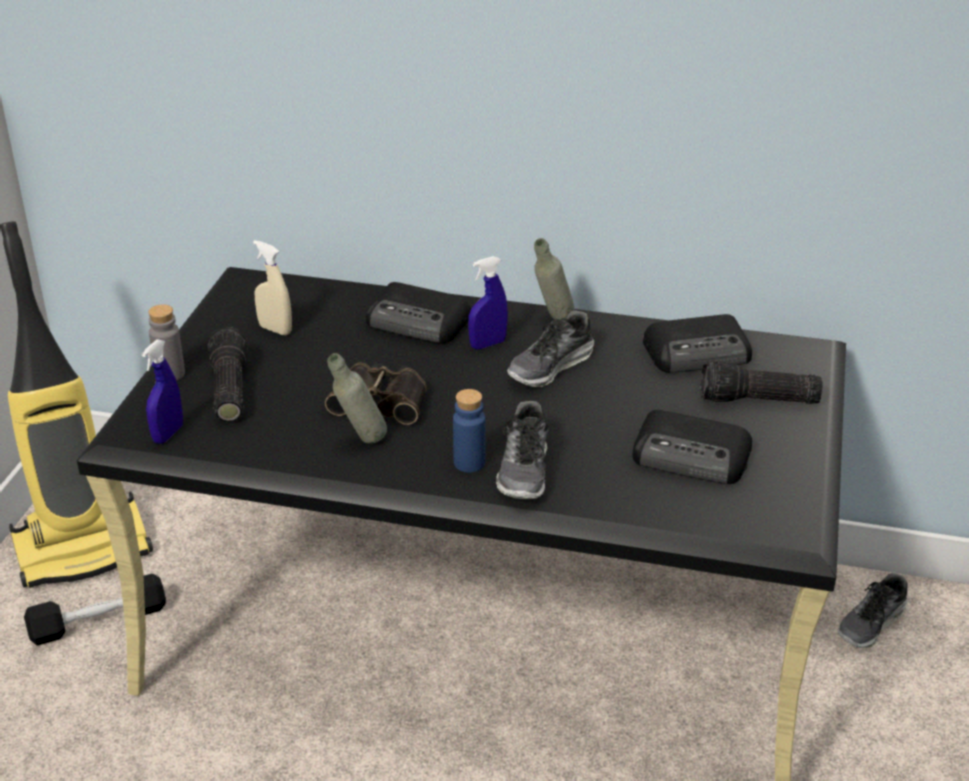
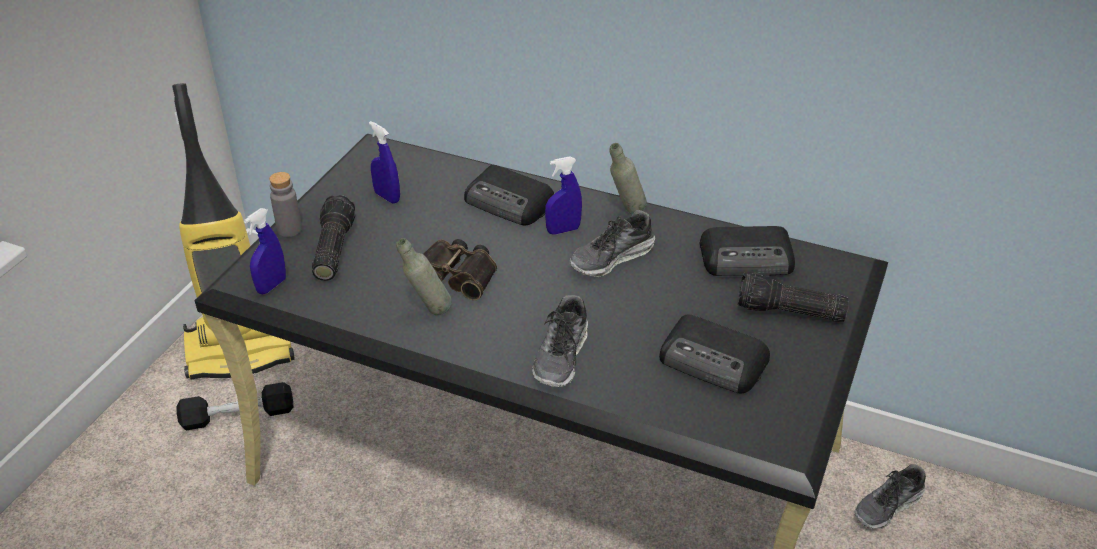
camera: 10 degrees right, 5 degrees up
beige spray bottle [253,240,292,336] -> blue spray bottle [369,121,400,204]
blue bottle [453,389,485,473] -> none

